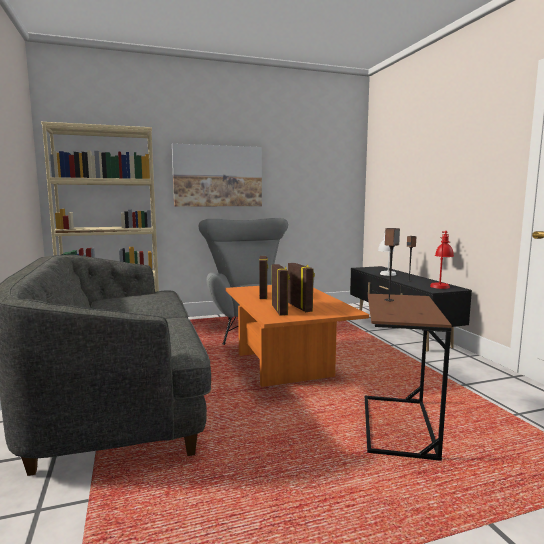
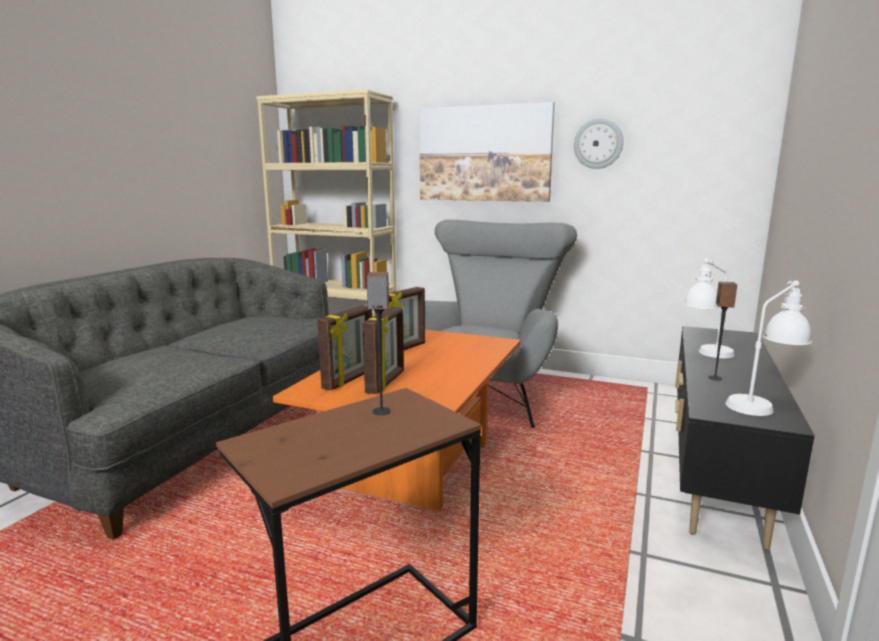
camera: 40 degrees right, 5 degrees up
red table lamp [430,231,454,289] -> white table lamp [725,280,812,416]
none -> wall clock [574,118,624,169]

